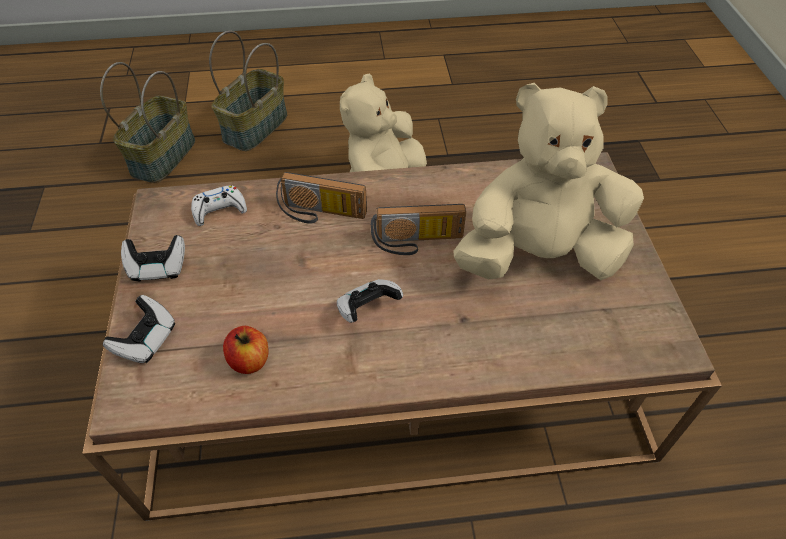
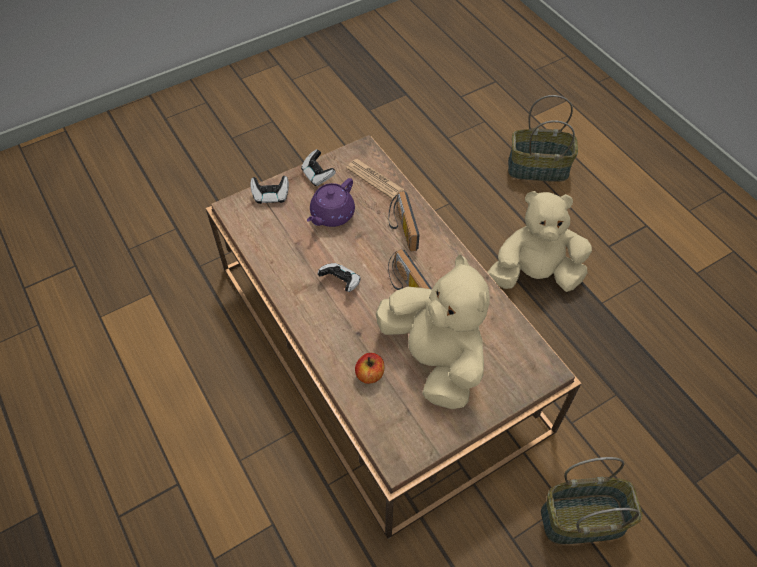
camera: 65 degrees right, 5 degrees up
basket [100,62,195,183] -> basket moved to [541,457,643,544]
white game controller [191,185,247,226] -> newspaper [346,159,404,199]
apple [223,326,269,374] -> apple moved to [355,353,384,384]
none -> purple teapot [307,178,355,227]

